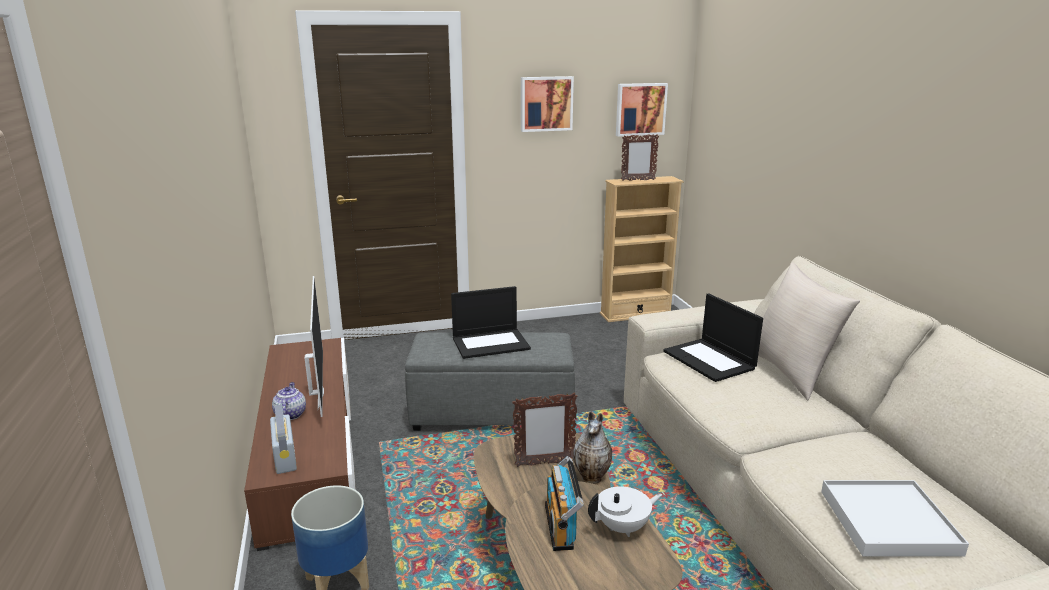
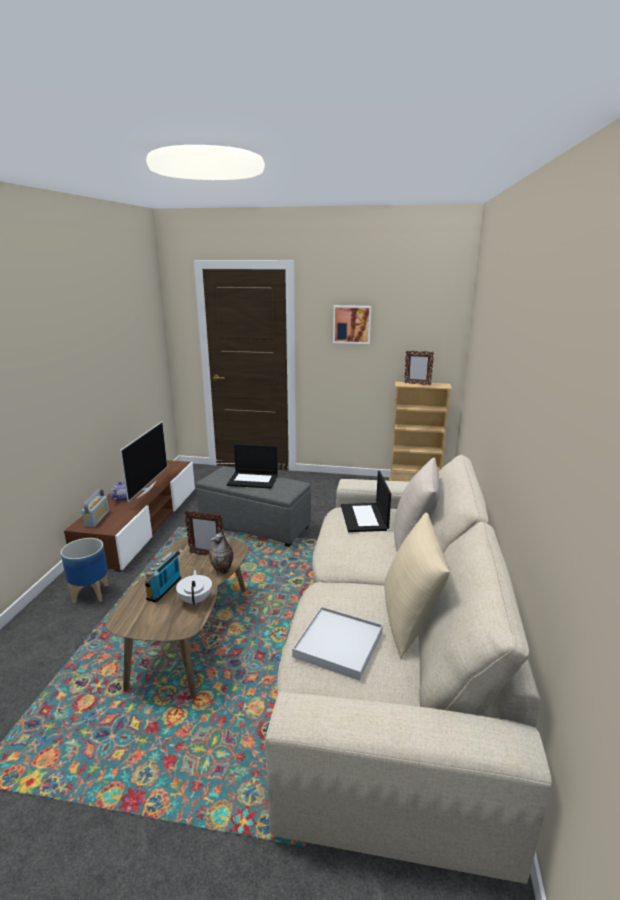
camera: 25 degrees right, 0 degrees up
white teapot [588,486,662,537] -> white teapot turned 105 degrees counterclockwise [176,570,212,606]
picture [616,83,668,137] -> none
none -> beige pillow [384,513,450,658]

